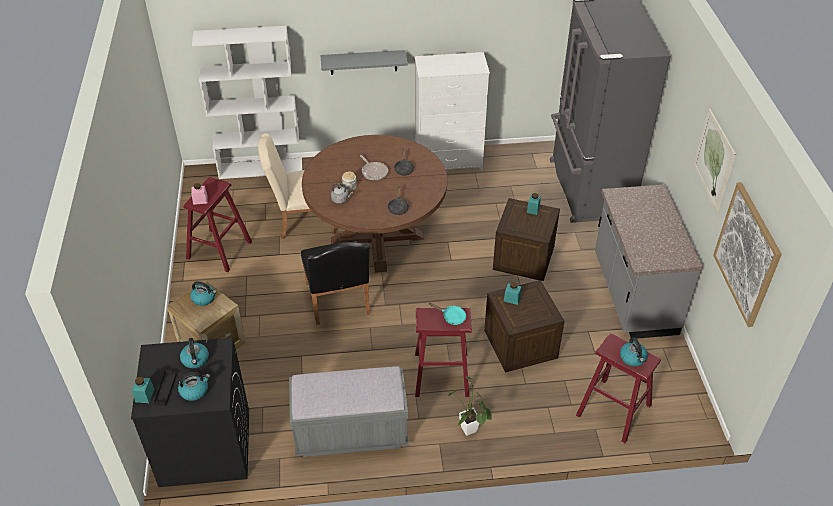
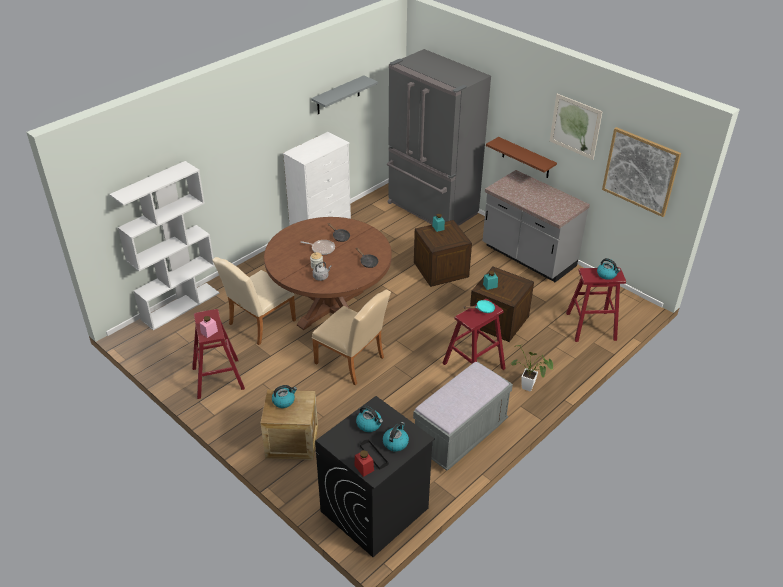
camera: 40 degrees left, 5 degrees down
turquoise jar [132,377,154,403] -> red jar [354,450,374,477]
black chair [301,240,370,325] -> beige chair [312,290,391,385]
grey shelf [321,50,408,75] -> grey shelf moved to [311,75,378,115]
none -> brown shelf [486,137,557,178]

